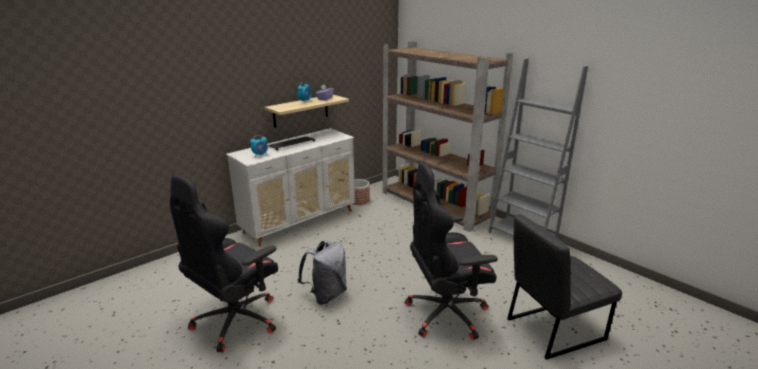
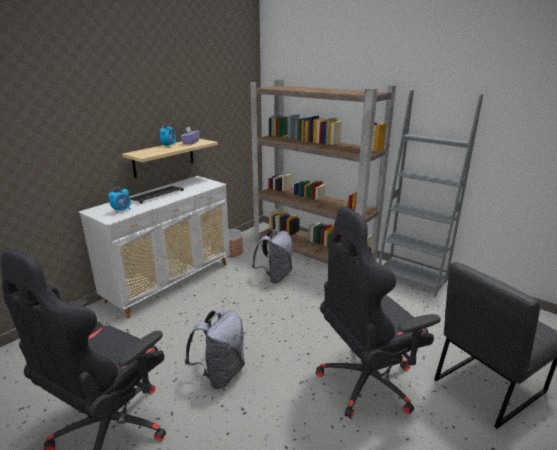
camera: 10 degrees left, 0 degrees up
none -> grey backpack [252,230,293,283]

